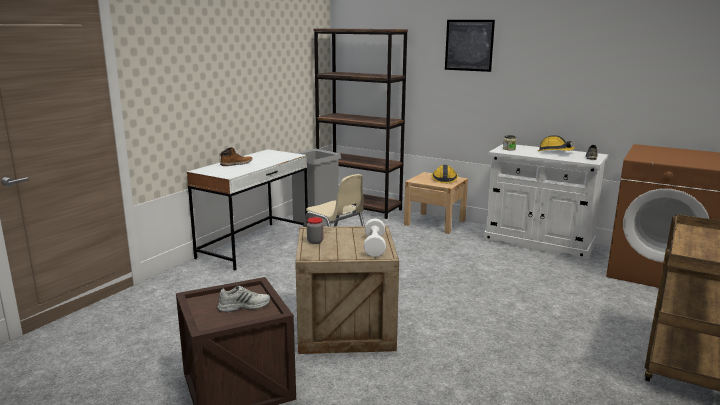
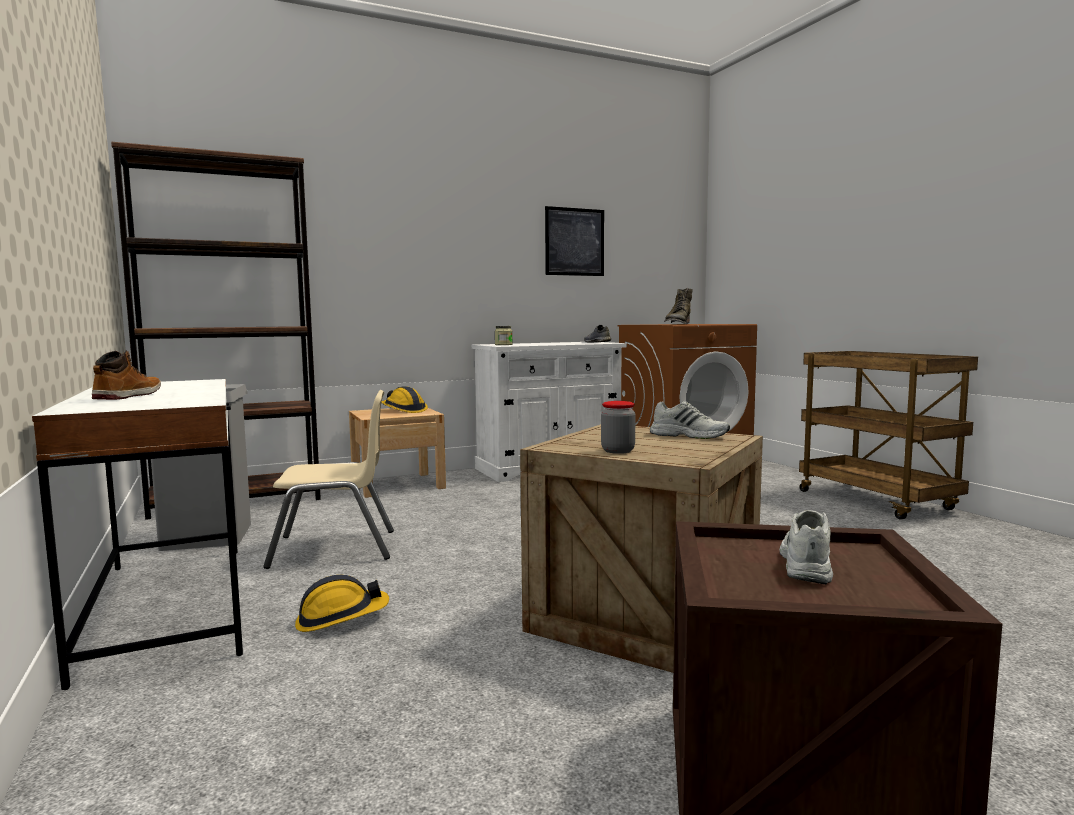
camera: 55 degrees left, 10 degrees down
white dumbbell [364,218,386,257] -> white shoe [650,401,730,439]
picture [445,20,495,72] -> picture moved to [545,206,604,276]
hard hat [538,135,575,151] -> hard hat moved to [295,575,389,632]
none -> green boot [664,288,693,324]

